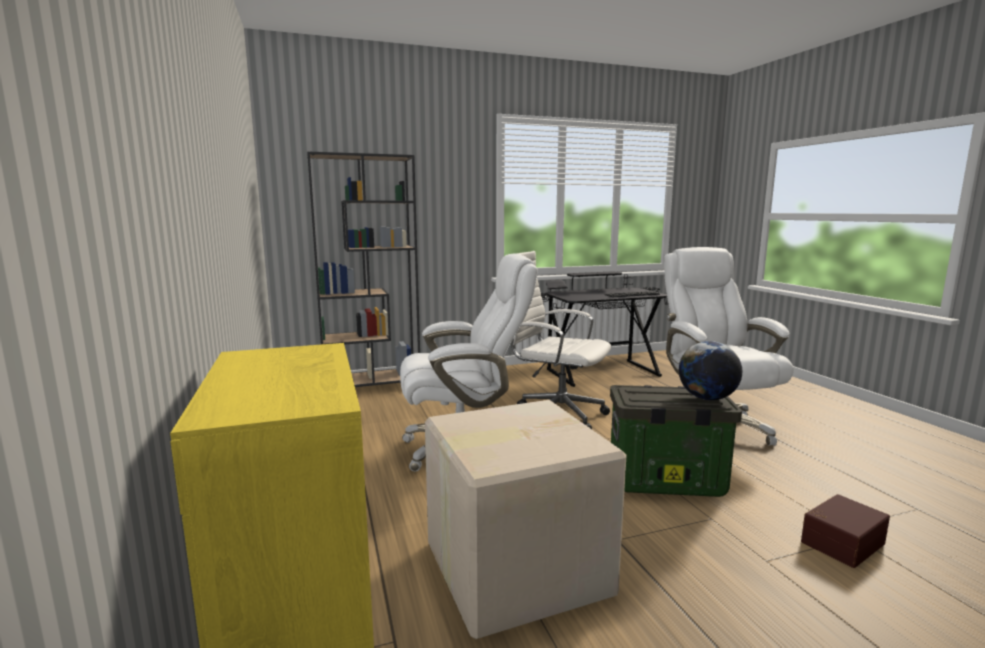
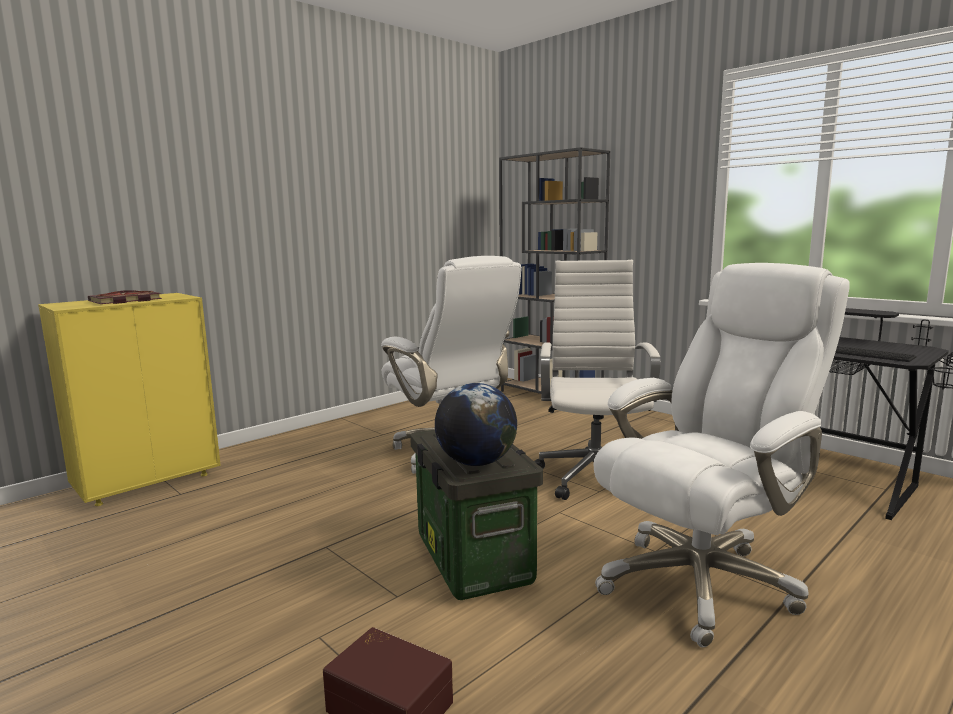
camera: 65 degrees right, 0 degrees up
cardboard box [425,400,627,639] -> none
none -> book [88,290,162,304]

